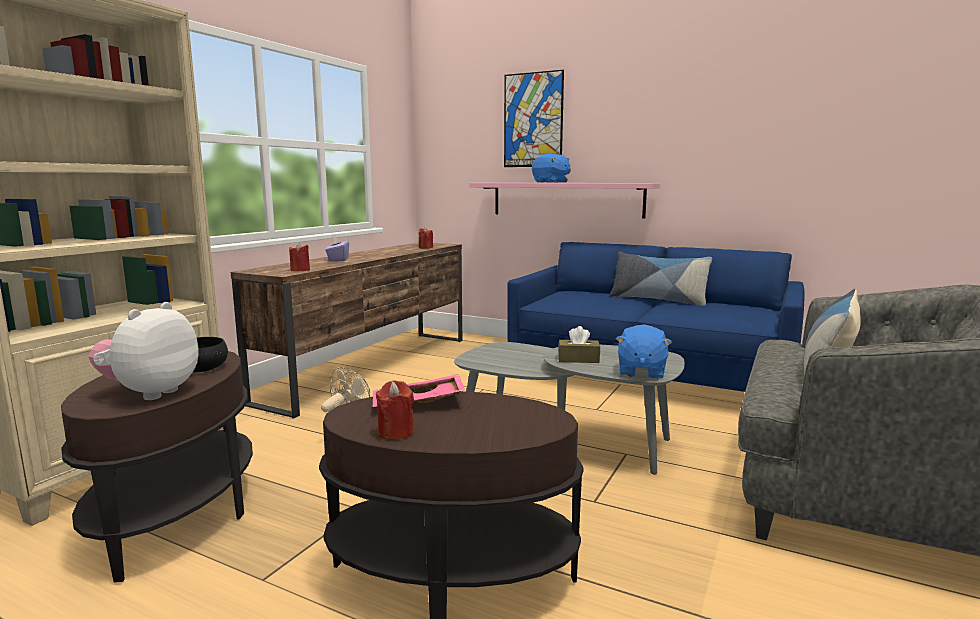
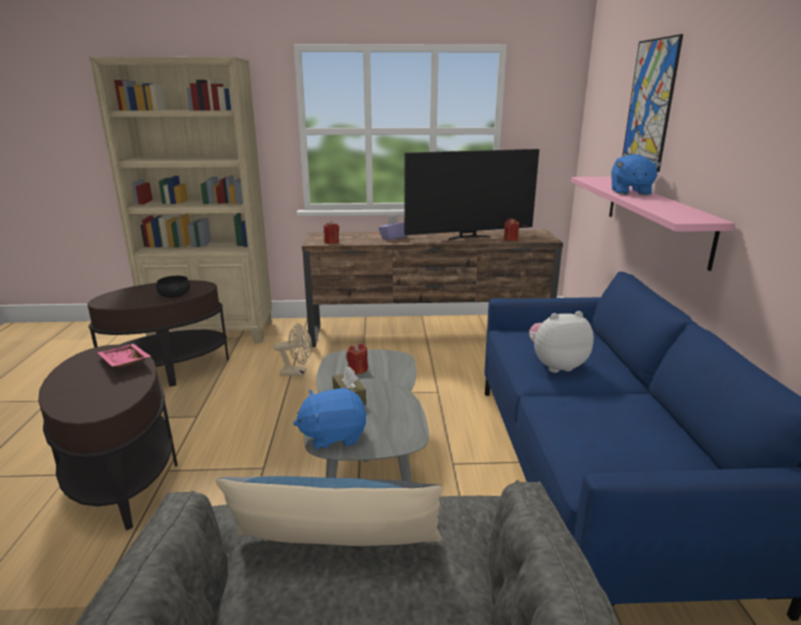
camera: 60 degrees right, 10 degrees up
plush toy [89,302,199,400] -> plush toy moved to [529,311,594,373]
red candle [376,380,415,440] -> red candle moved to [346,343,368,375]
pillow [610,252,712,306] -> none
none -> television [404,149,539,240]

